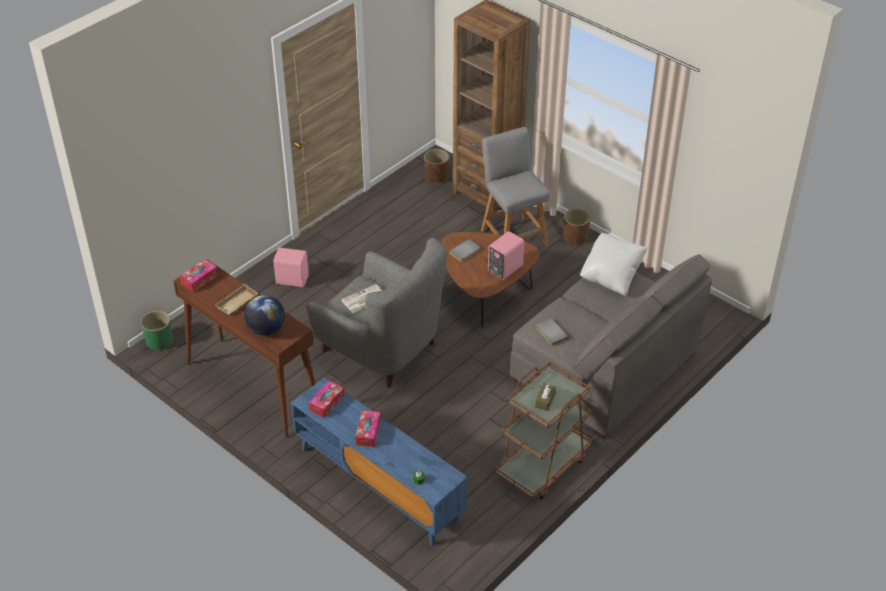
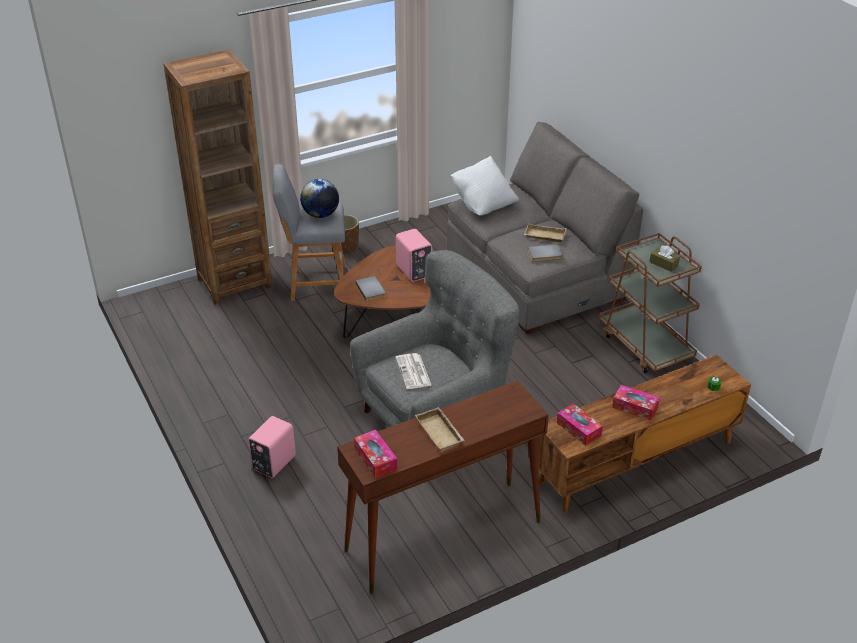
camera: 70 degrees left, 5 degrees down
green planter [141,311,173,351] -> none
globe [244,295,285,335] -> globe moved to [300,179,339,218]
blue tv stand [291,377,467,546] -> brown tv stand [538,354,751,513]
brown planter [424,149,449,184] -> none
none -> beige tray [524,223,567,243]

